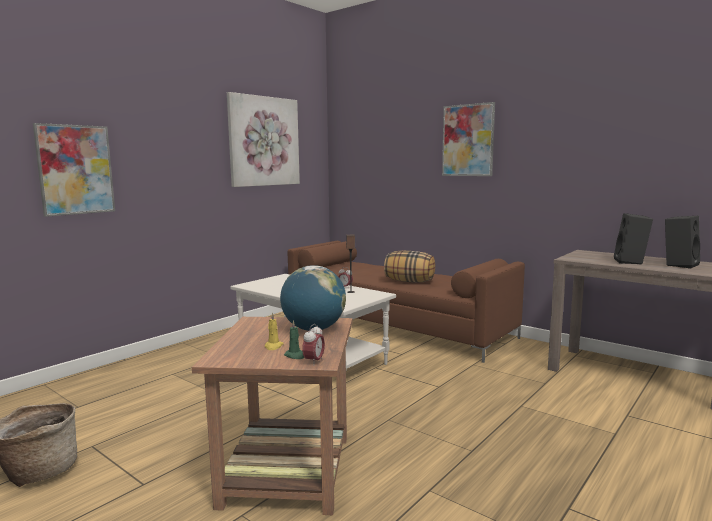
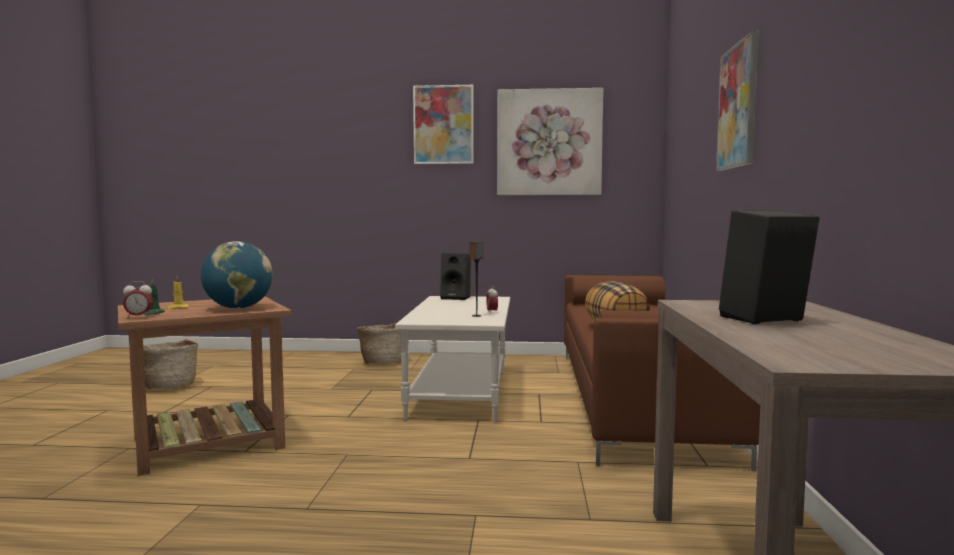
camera: 55 degrees right, 5 degrees down
picture [33,123,115,217] -> picture moved to [413,85,474,164]
black speaker [665,216,700,269] -> black speaker moved to [440,253,471,300]
none -> basket [357,323,401,364]

